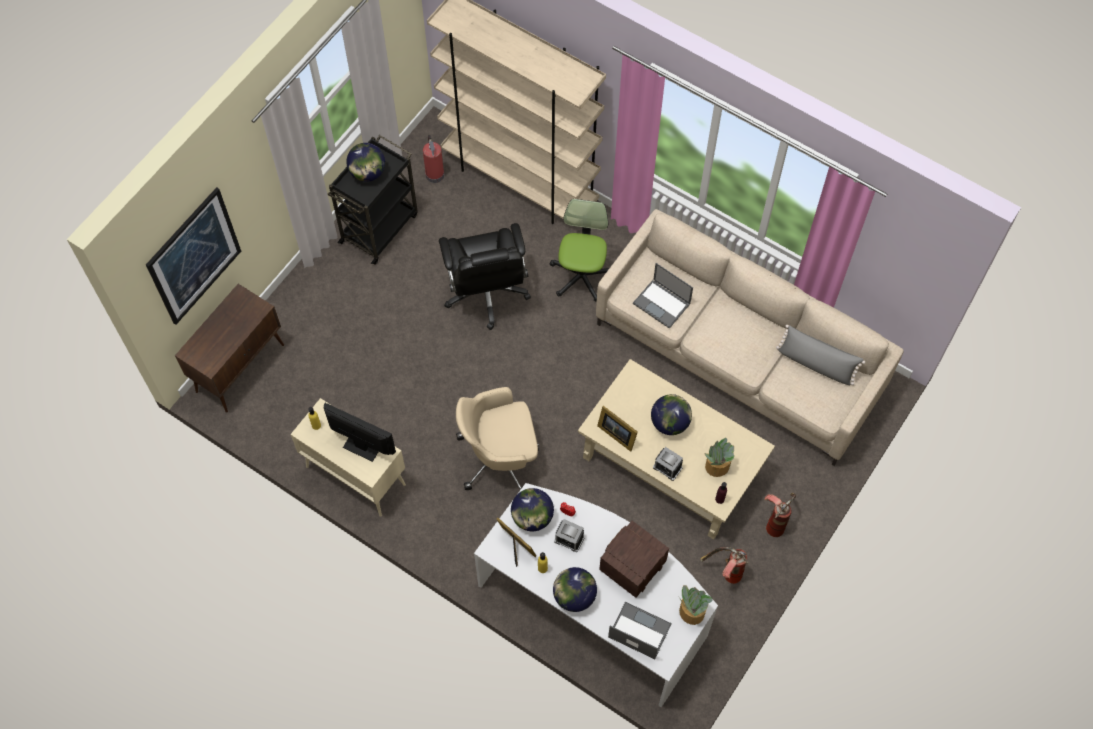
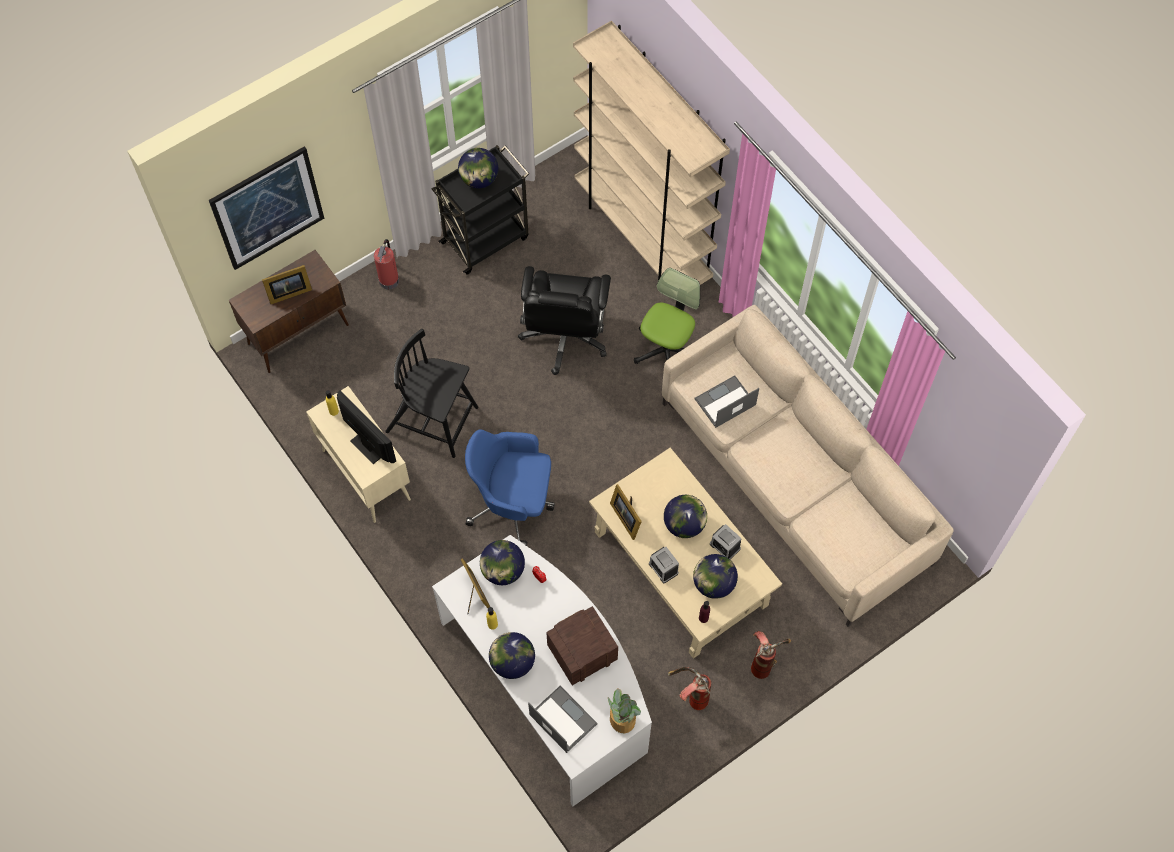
camera: 20 degrees right, 0 degrees up
fire extinguisher [423,135,444,183] -> fire extinguisher moved to [374,239,399,289]
beige office chair [456,387,539,490] -> blue office chair [465,430,555,546]
alarm clock [554,519,585,552] -> alarm clock moved to [710,524,742,560]
laptop [633,263,693,329] -> laptop turned 90 degrees clockwise [695,375,759,428]
potted plant [705,438,734,477] -> globe [693,554,738,599]
grey pillow [776,325,865,385] -> none
none -> picture frame [262,265,312,304]
none -> black chair [385,329,478,458]

